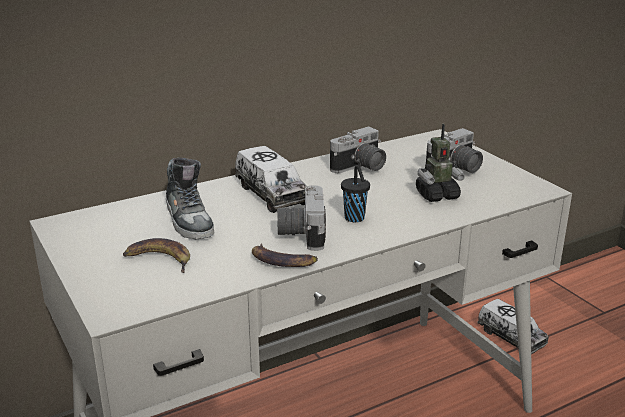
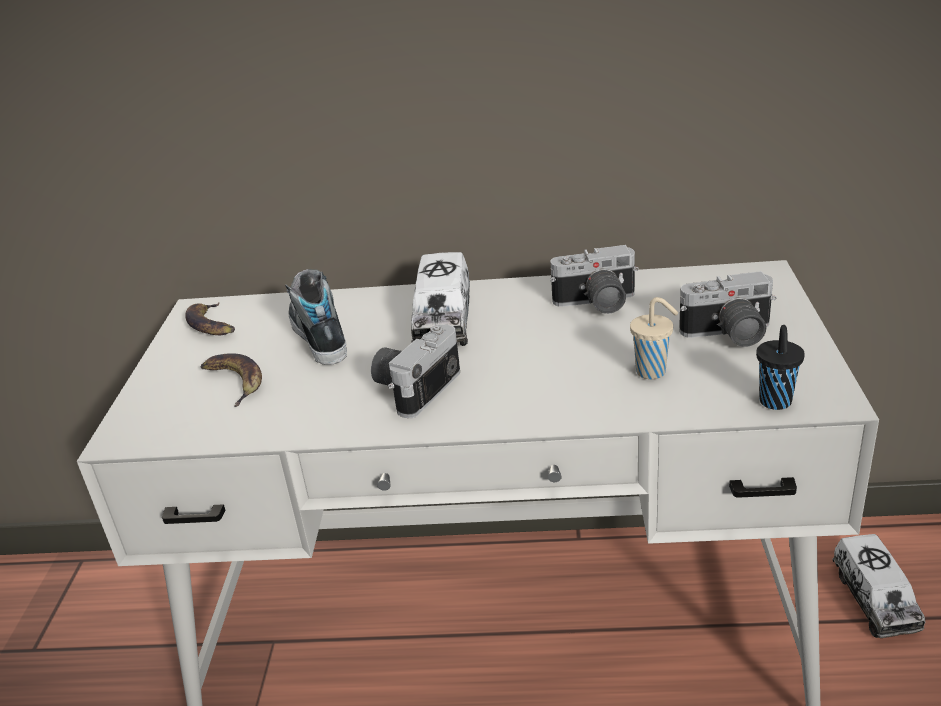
camera: 35 degrees right, 5 degrees up
shoe [166,158,214,239] -> shoe turned 150 degrees clockwise [285,269,347,365]
banana [252,244,318,267] -> banana moved to [185,303,235,335]
black cup [341,165,370,222] -> black cup moved to [756,325,805,410]
toy robot [416,124,465,202] -> beige cup [630,297,678,379]

